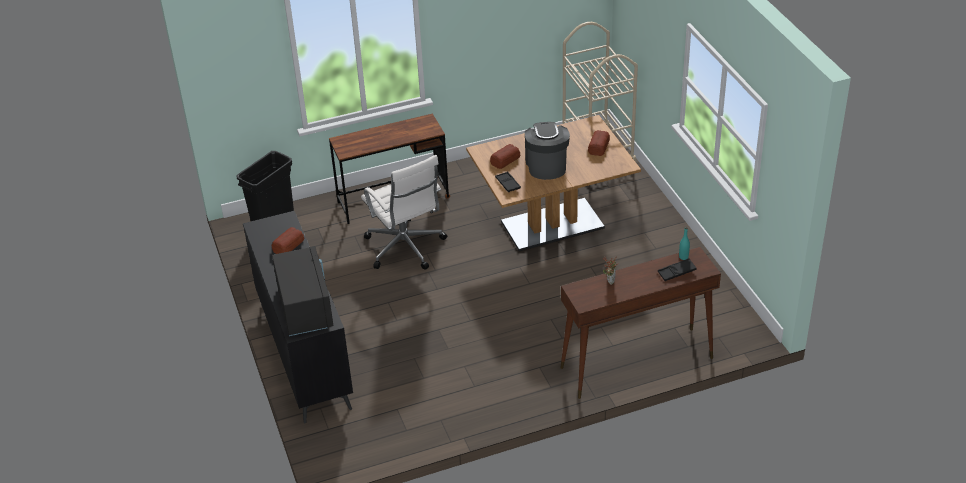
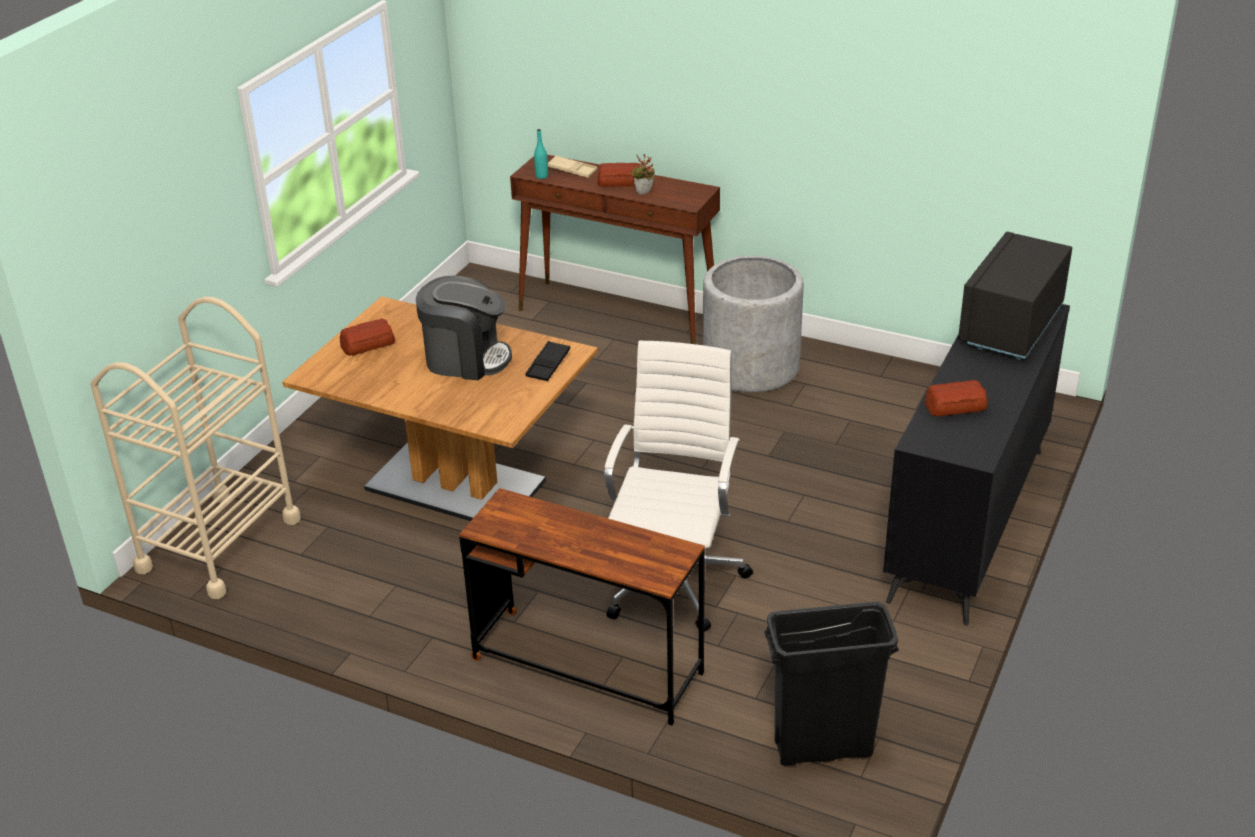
camera: 135 degrees left, 5 degrees down
bread [490,144,520,169] -> bread moved to [597,163,641,187]
coffee machine [525,122,570,180] -> coffee machine turned 120 degrees counterclockwise [416,276,512,380]
black tray [658,258,697,281] -> beige tray [548,156,597,178]
none -> grey planter [703,256,804,392]

